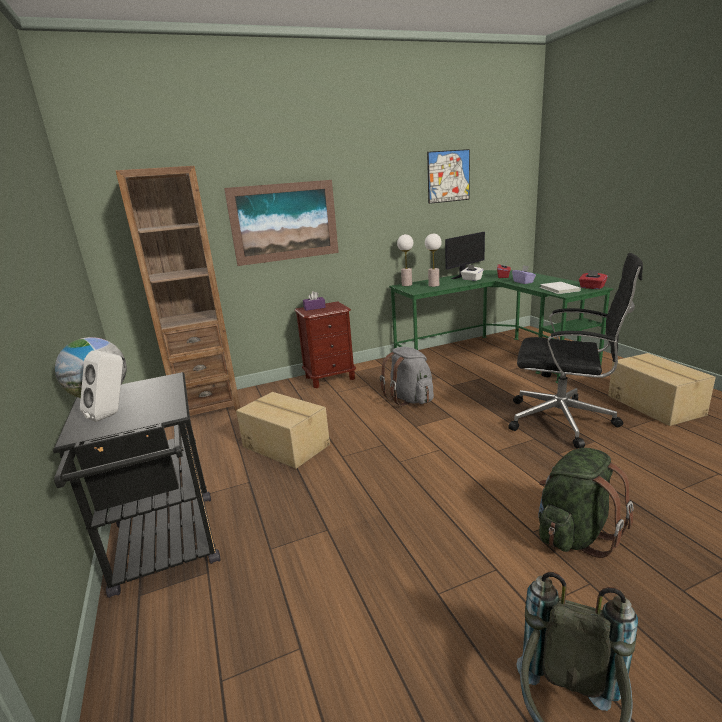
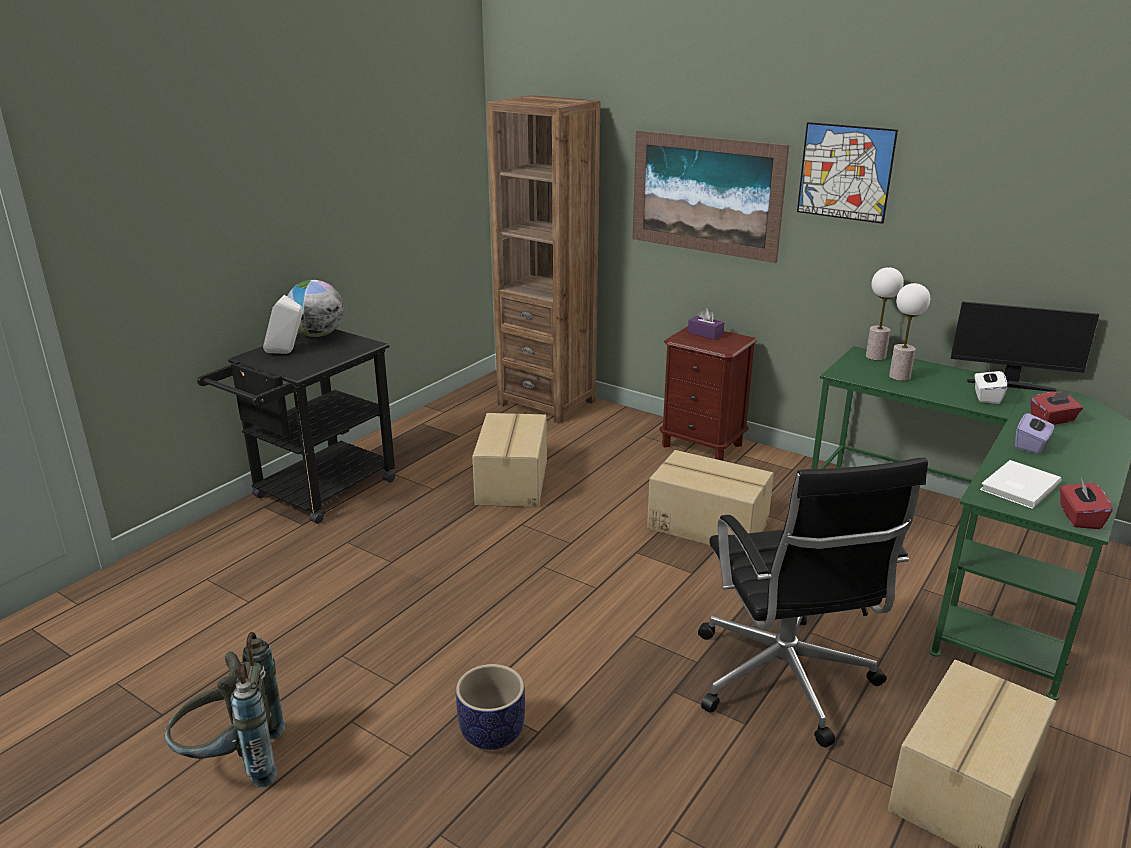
camera: 55 degrees right, 5 degrees up
grey backpack [380,347,434,406] -> cardboard box [647,450,774,545]
picture [427,149,470,204] -> picture moved to [797,122,898,224]
green backpack [538,448,633,558] -> planter [456,664,525,750]

